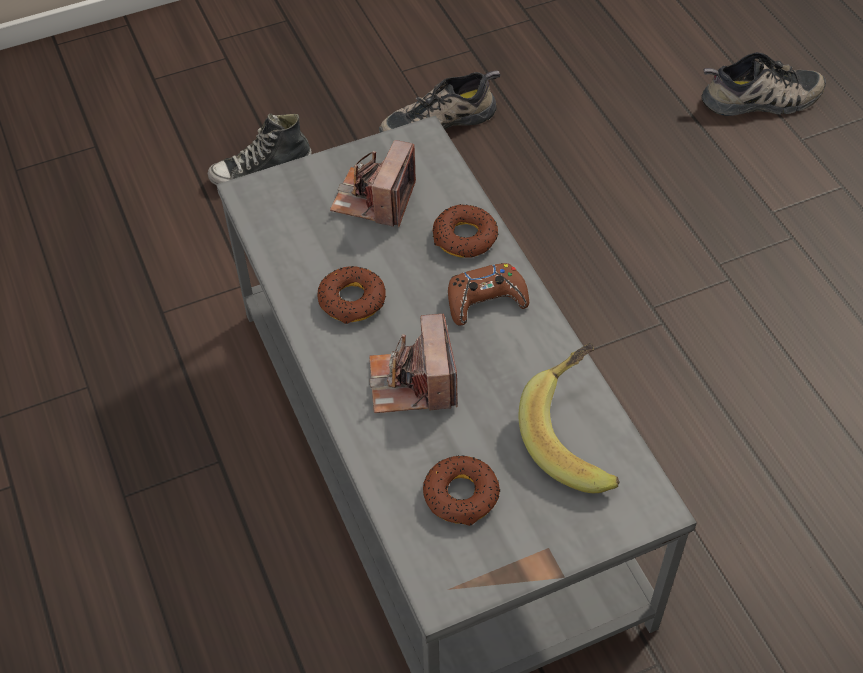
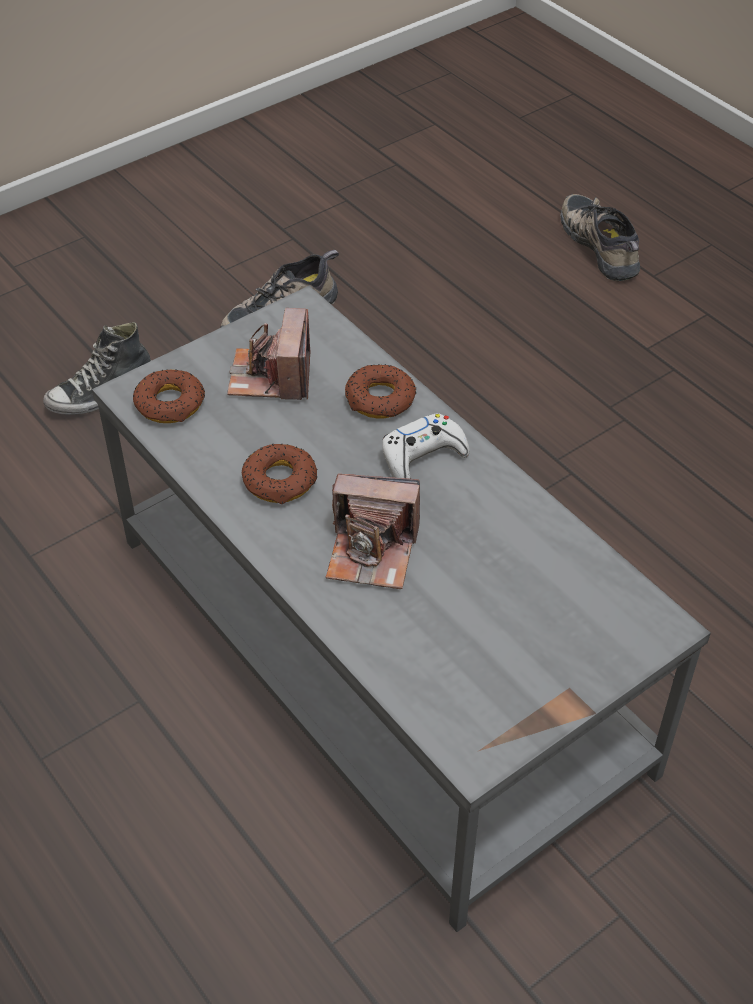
camera: 15 degrees left, 5 degrees down
camera [369,314,458,413] -> camera turned 60 degrees counterclockwise [326,474,420,589]
donut [423,455,500,526] -> donut moved to [133,370,205,423]
brown game controller [448,263,529,326] -> white game controller [382,413,470,479]
banana [519,343,620,493] -> none
shoe [701,52,826,116] -> shoe turned 90 degrees counterclockwise [560,194,640,281]

